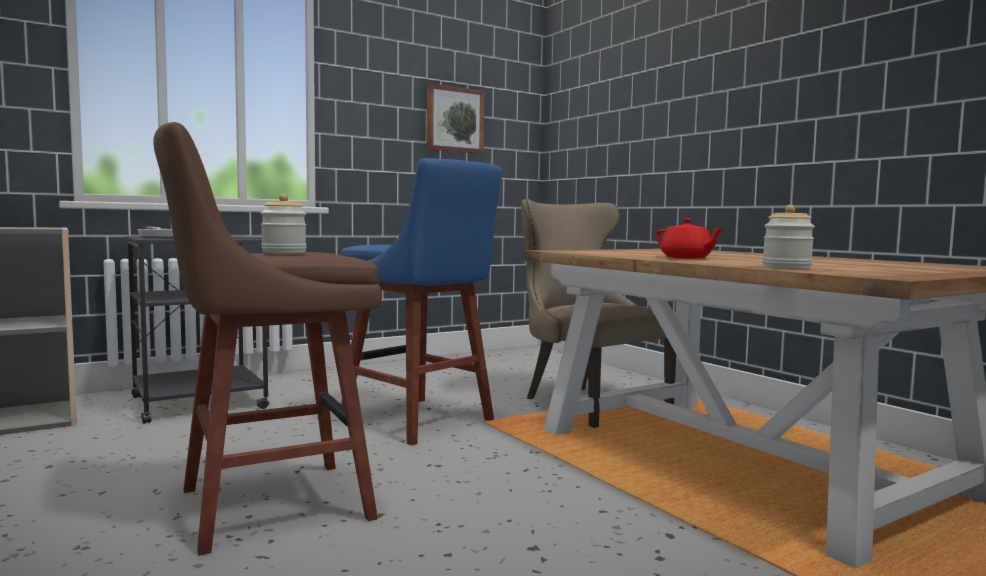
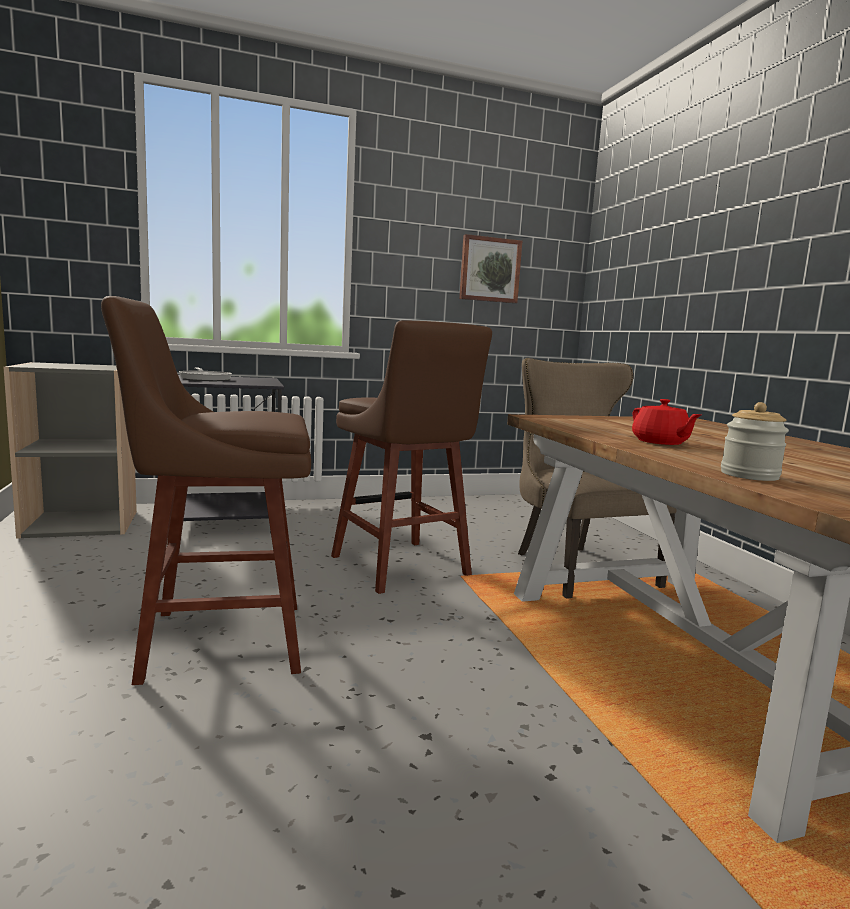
camera: 15 degrees right, 5 degrees up
jar [261,193,307,253] -> none
blue stool [339,158,502,445] -> brown stool [331,320,492,594]

